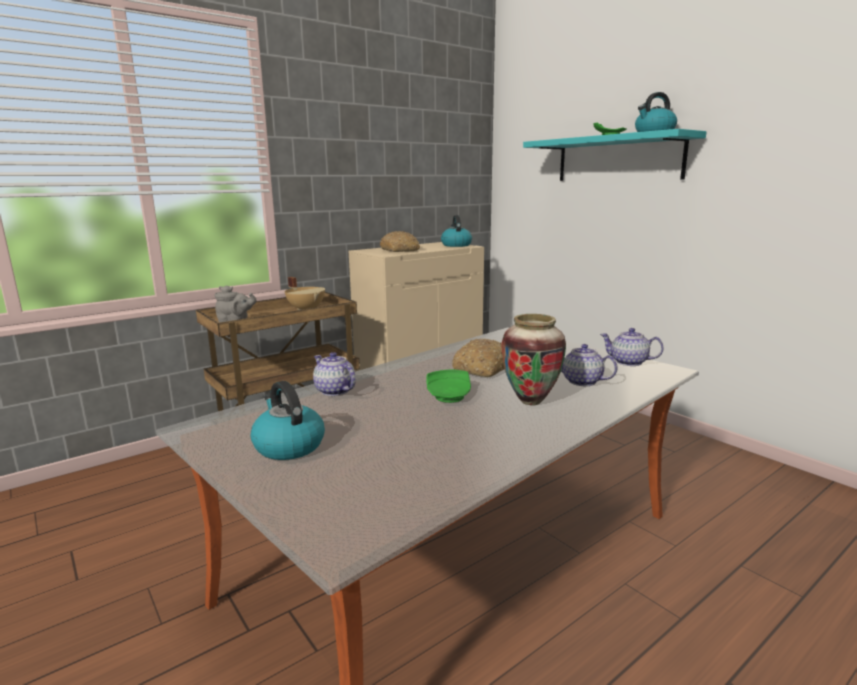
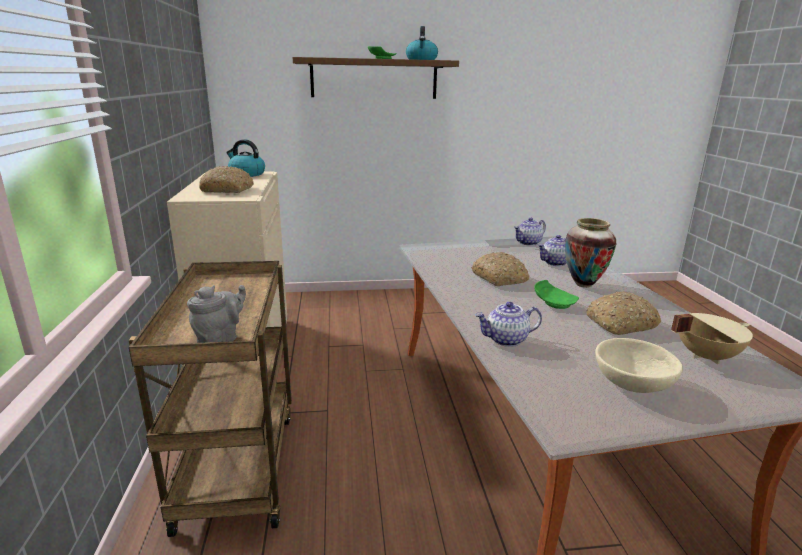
camera: 60 degrees left, 5 degrees up
kettle [251,381,325,460] -> beige bowl [595,338,683,393]
beige cooking pot [285,277,325,310] -> beige cooking pot moved to [671,313,753,364]
turquoise shelf [523,129,707,181] -> brown shelf [293,57,459,99]
none -> bread [586,291,661,335]

